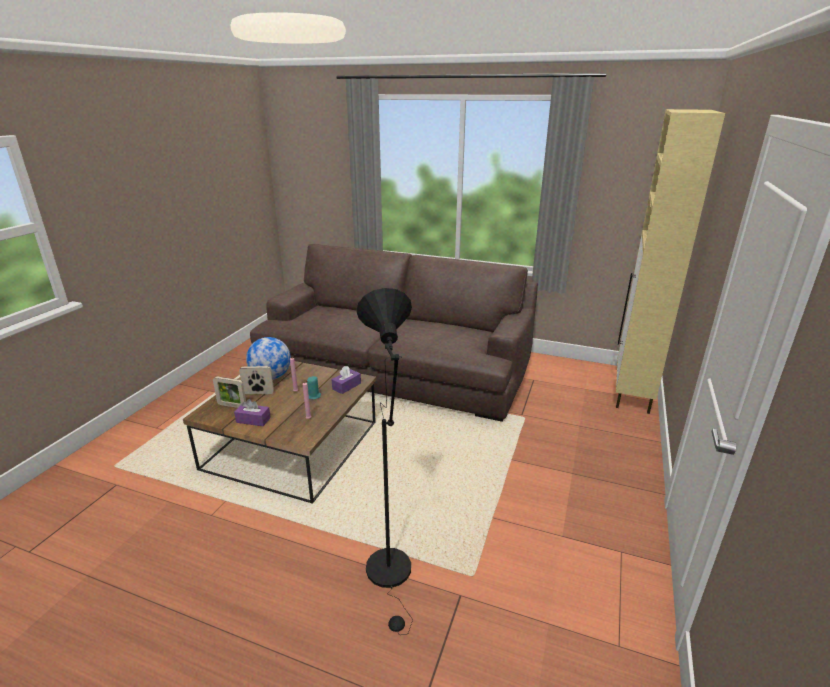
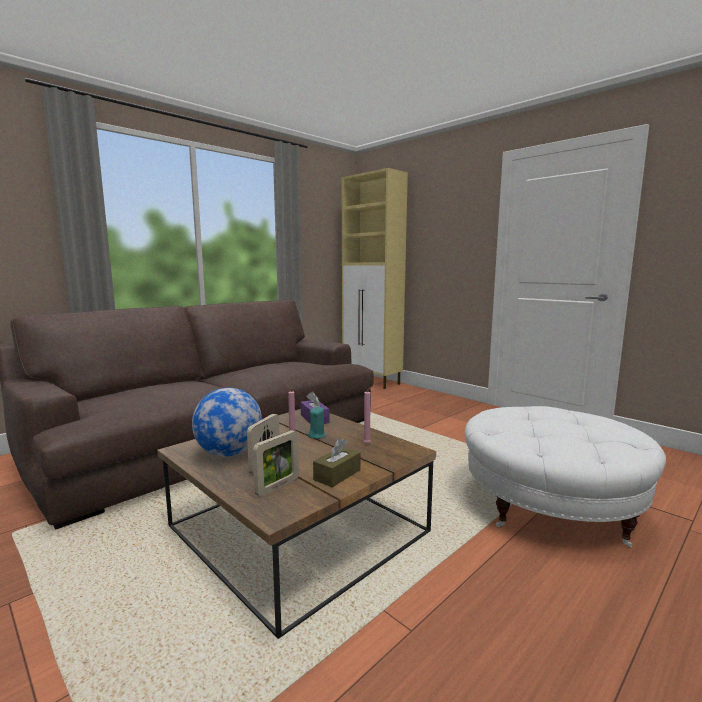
camera: 65 degrees left, 15 degrees down
purple tissue box [234,399,271,426] -> brown tissue box [313,438,361,487]
black floor lamp [356,288,413,635] -> white ottoman [465,406,666,547]

